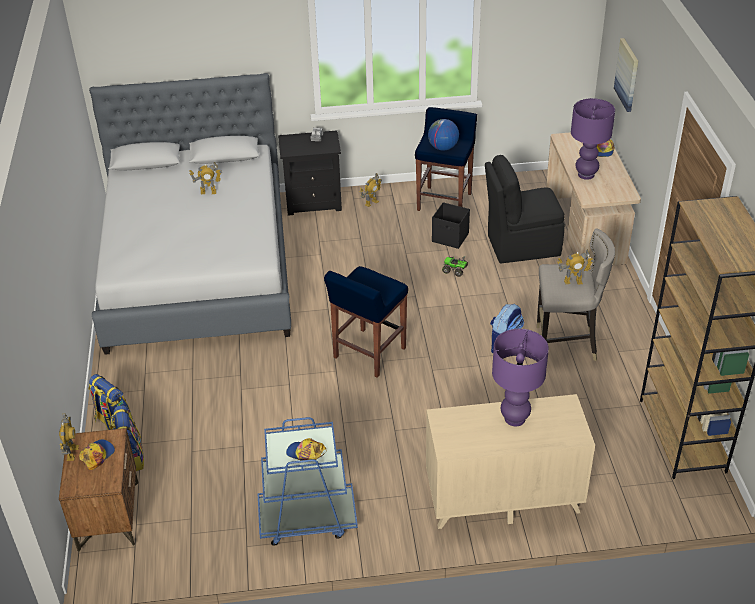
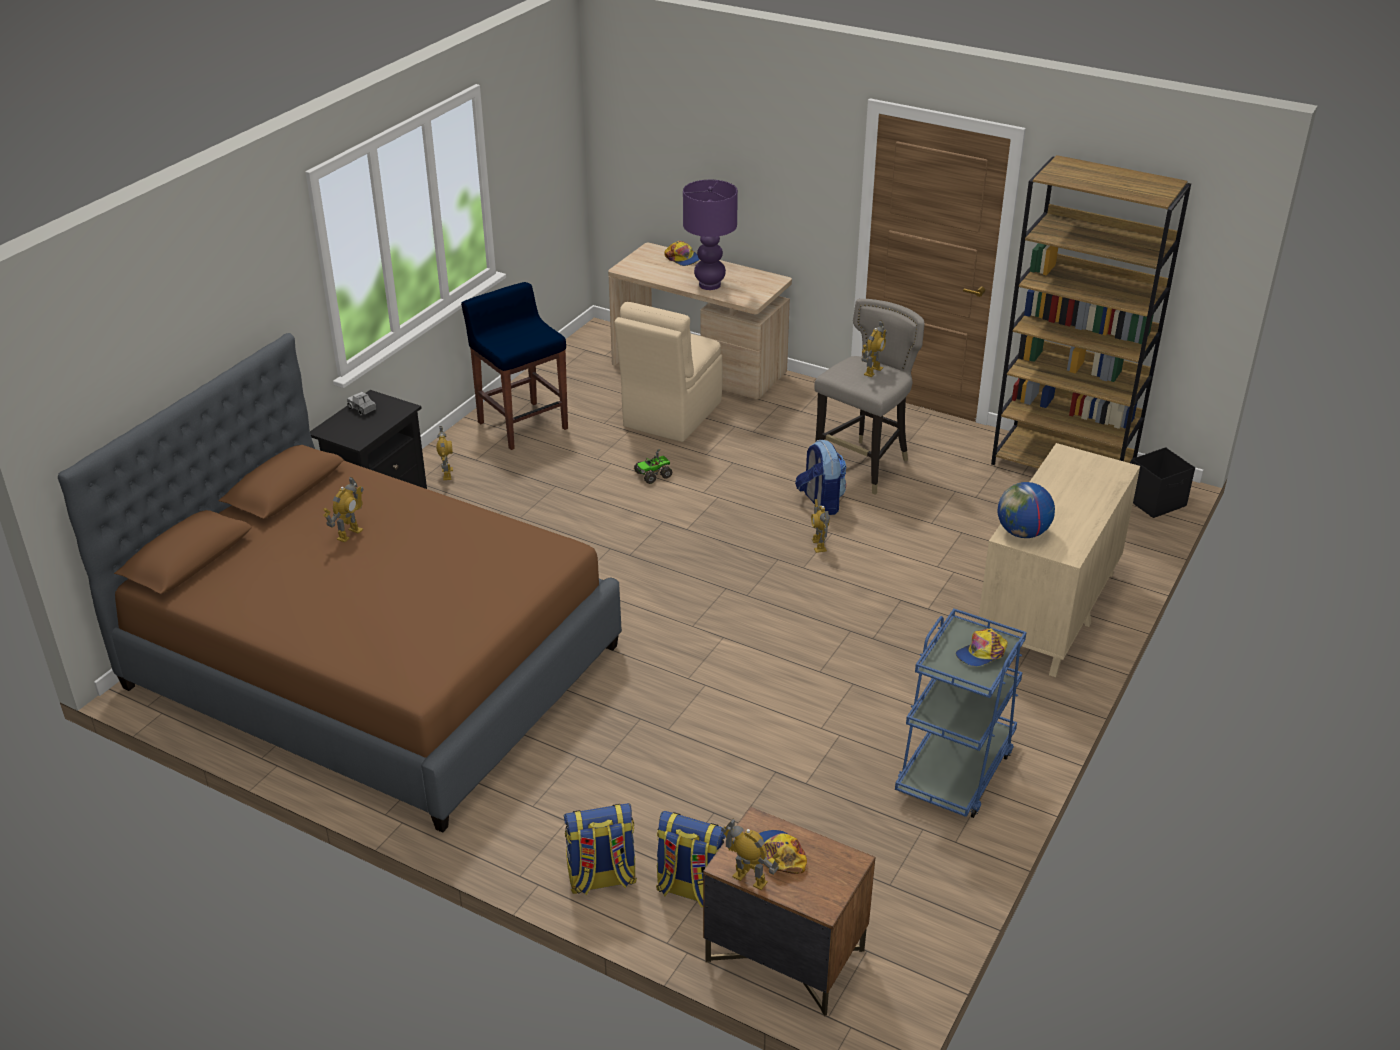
camera: 55 degrees left, 5 degrees down
grey bed [89,73,291,355] -> brown bed [58,333,622,833]
blue stool [324,266,408,378] -> none
globe [428,119,459,151] -> globe moved to [997,482,1055,538]
black storage box [432,202,470,249] -> black storage box moved to [1131,447,1195,518]
black chair [485,155,565,264] -> beige chair [614,302,723,442]
purple table lamp [492,329,549,426] -> none
picture [614,38,638,112] -> none
none -> toy robot [811,499,830,553]

